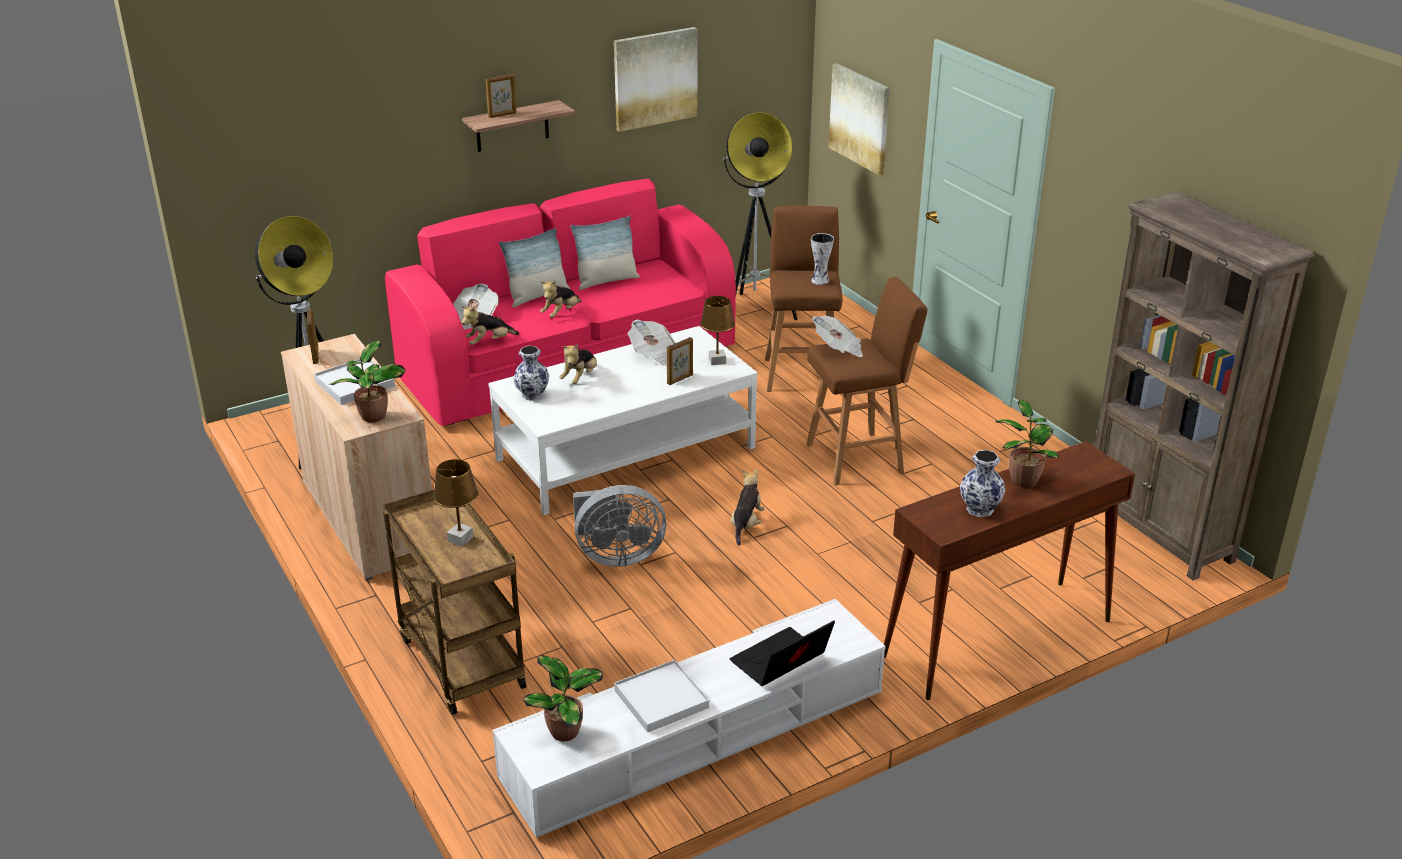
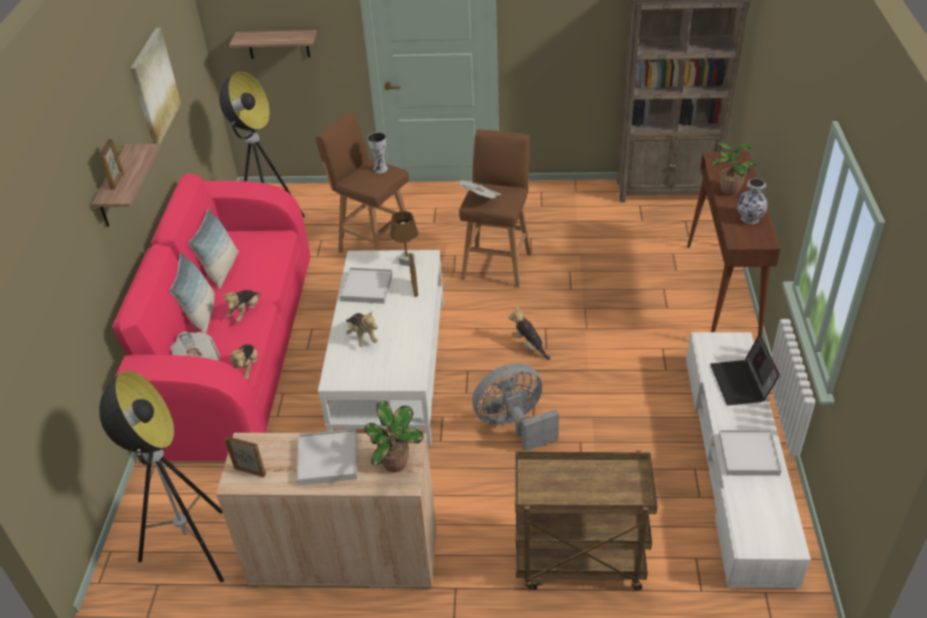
camera: 55 degrees left, 10 degrees up
brown table lamp [433,459,478,547] -> none
vase [513,346,549,401] -> none
potted plant [523,655,603,741] -> none
plush toy [540,280,581,318] -> plush toy turned 45 degrees clockwise [222,290,261,322]
grey fan [573,485,666,567] -> grey fan turned 135 degrees counterclockwise [472,363,559,450]
newspaper [628,320,676,366] -> white tray [340,268,393,304]
picture [829,63,890,175] -> shelf [229,30,317,59]

